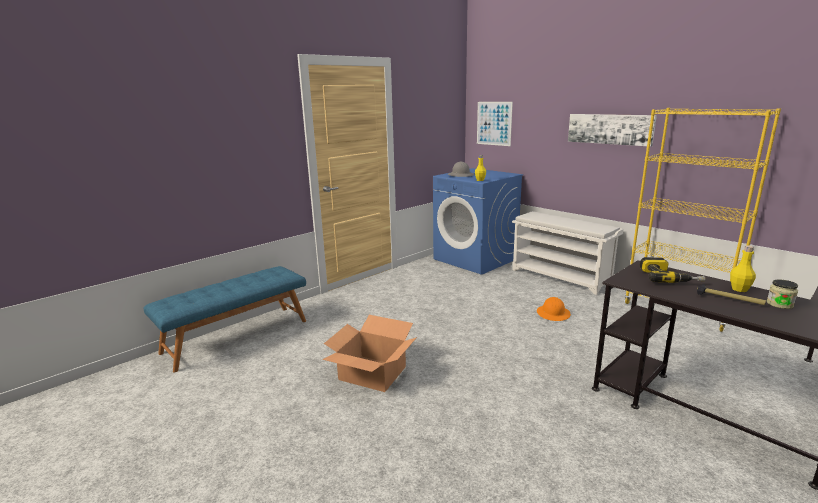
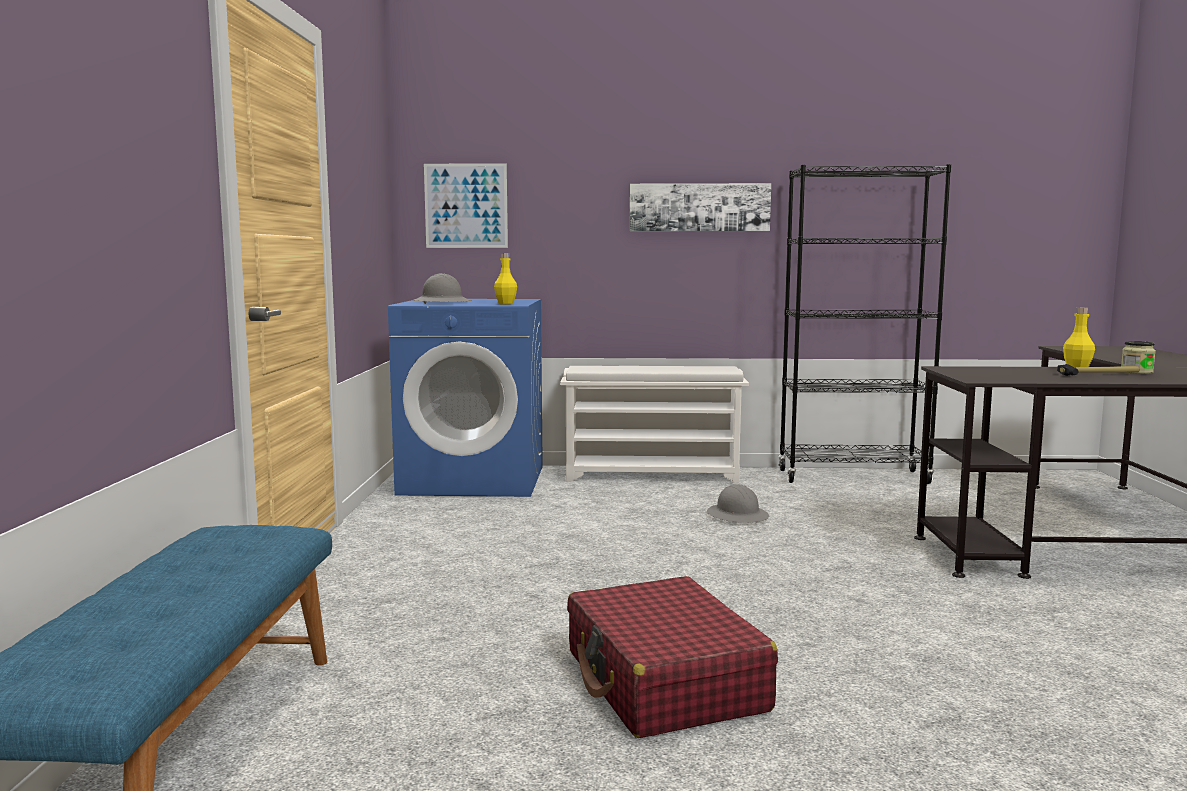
camera: 45 degrees left, 10 degrees down
cardboard box [323,315,417,392] -> red suitcase [567,576,778,738]
orange hard hat [537,297,571,321] -> grey hard hat [707,484,769,523]
yellow bookcase [624,108,781,332] -> black bookcase [778,164,951,484]
power drill [640,257,706,283] -> none

